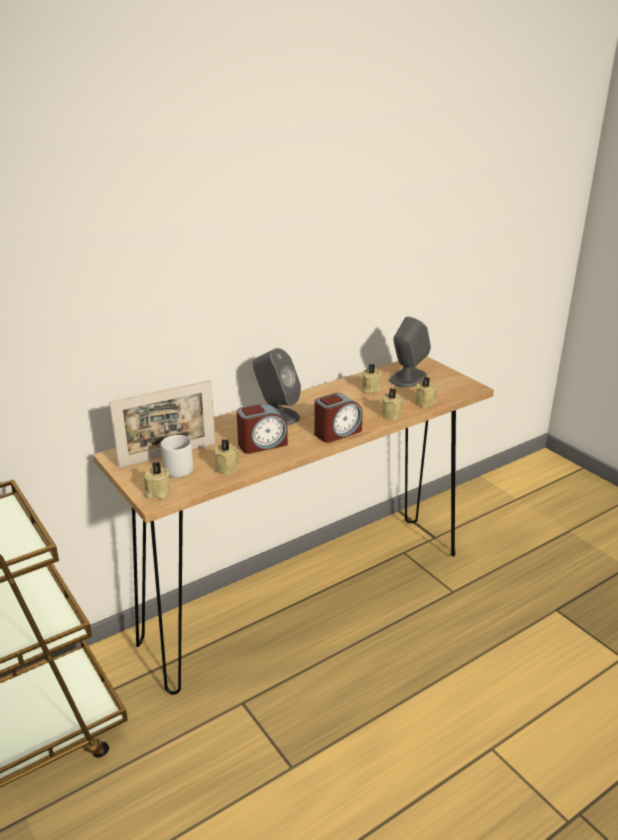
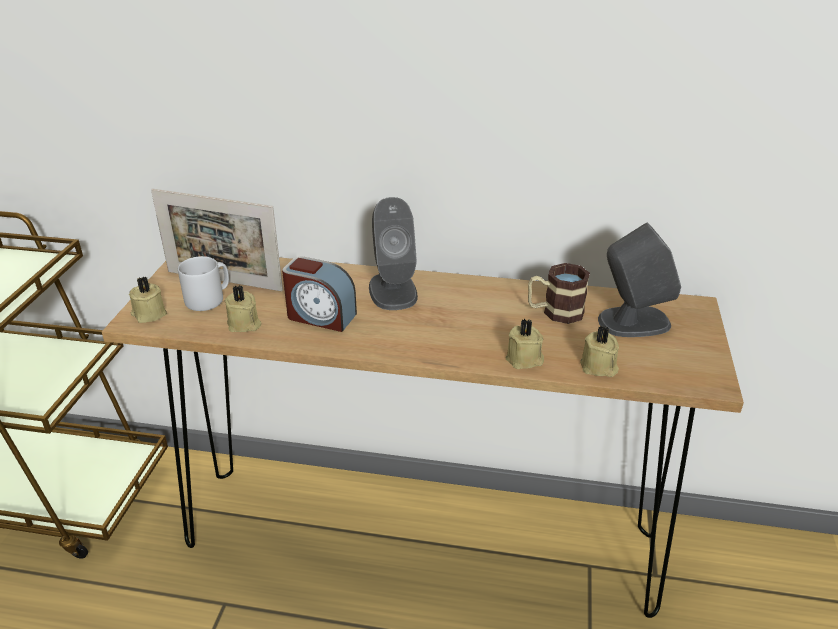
camera: 45 degrees right, 5 degrees up
alarm clock [314,393,363,443] -> none
beige candle [361,364,381,394] -> mug [528,263,590,324]

